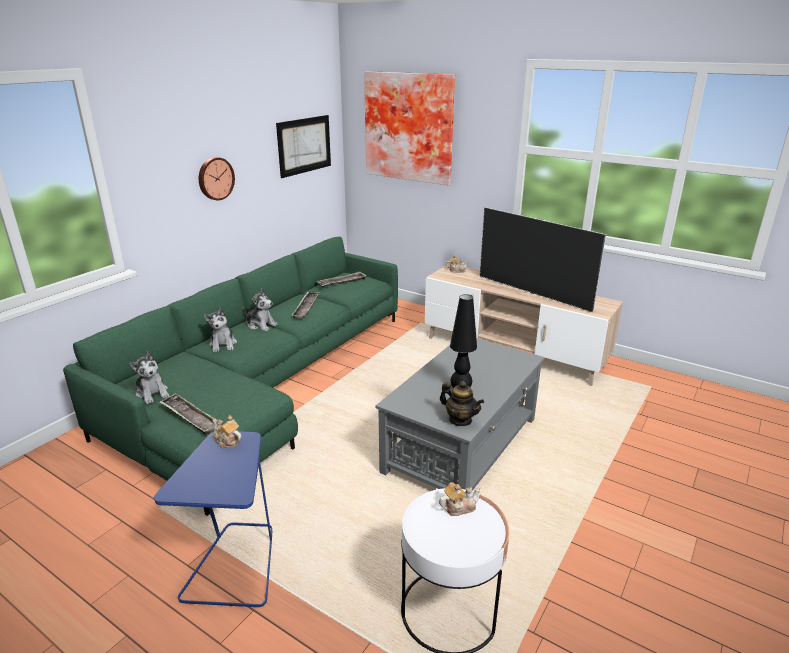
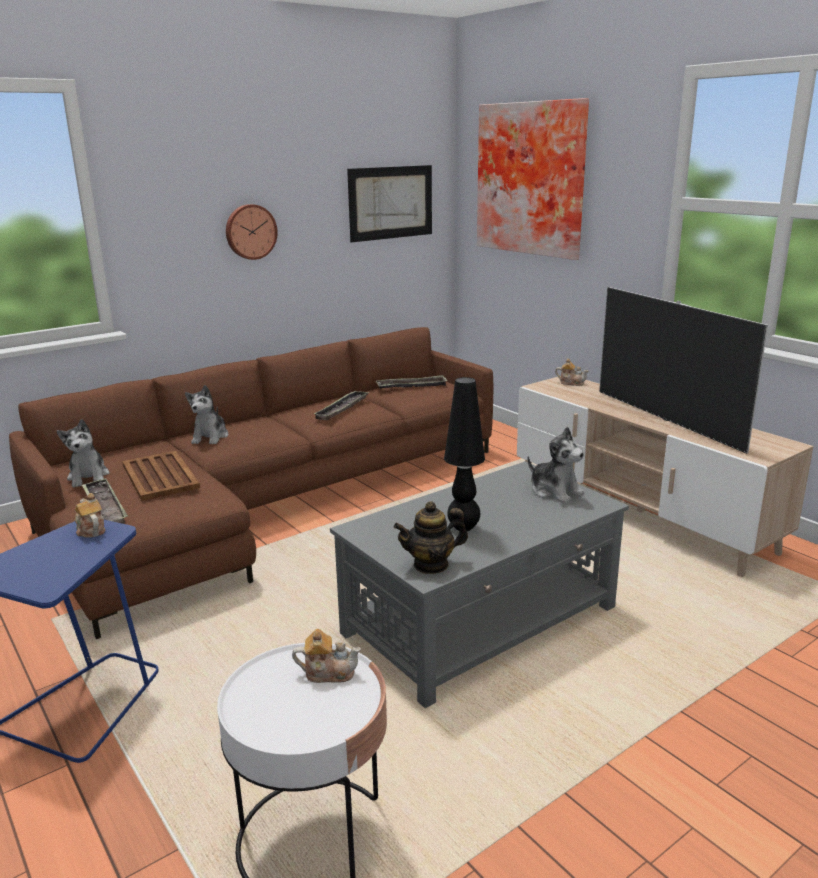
camera: 20 degrees right, 5 degrees down
green sofa [63,237,398,516] -> brown sofa [9,327,494,639]
plush toy [243,288,277,331] -> plush toy moved to [527,427,584,503]
teapot [440,381,484,426] -> teapot turned 105 degrees clockwise [394,501,468,574]
none -> brown tray [122,451,200,501]

